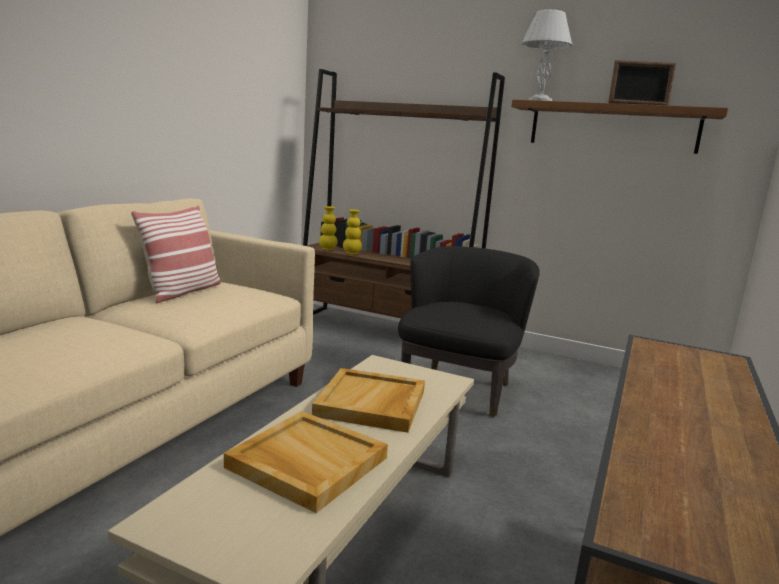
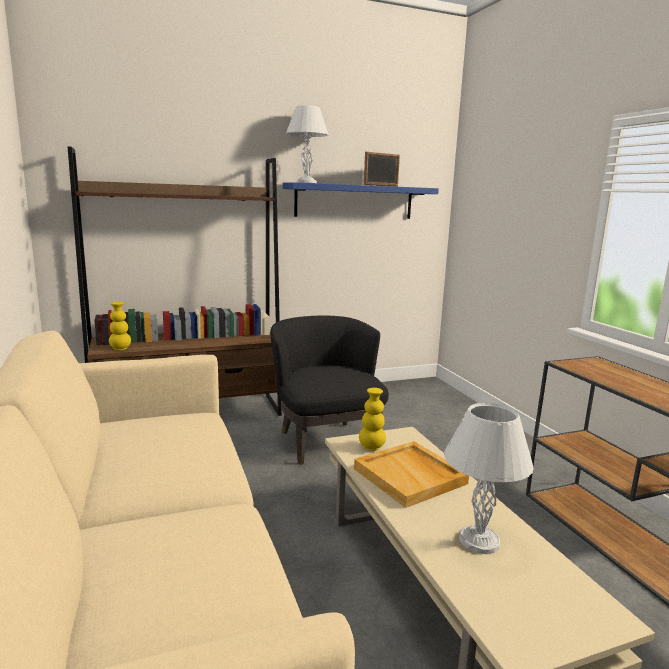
camera: 45 degrees left, 0 degrees up
pillow [131,206,221,303] -> none
beige tray [224,411,388,513] -> white table lamp [444,403,534,554]
yellow vase [343,210,362,254] -> yellow vase moved to [359,388,386,451]
brown shelf [511,99,728,154] -> blue shelf [283,182,439,219]

